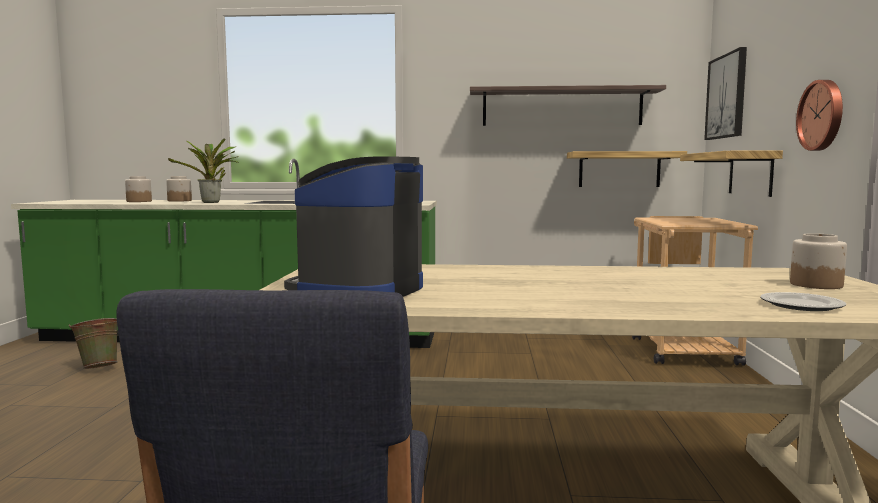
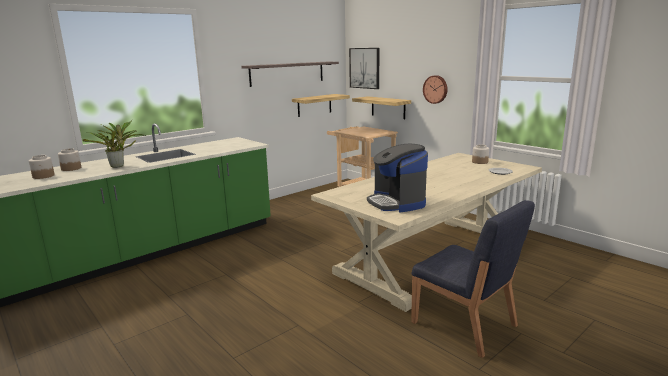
camera: 45 degrees left, 10 degrees up
green bucket [69,318,118,369] -> none

